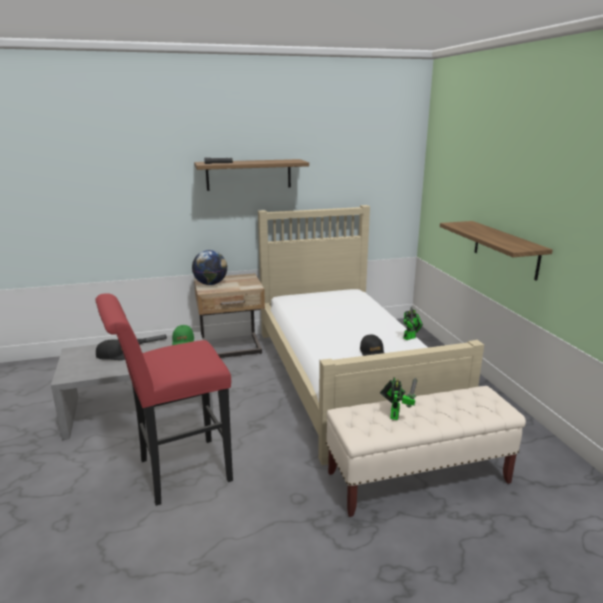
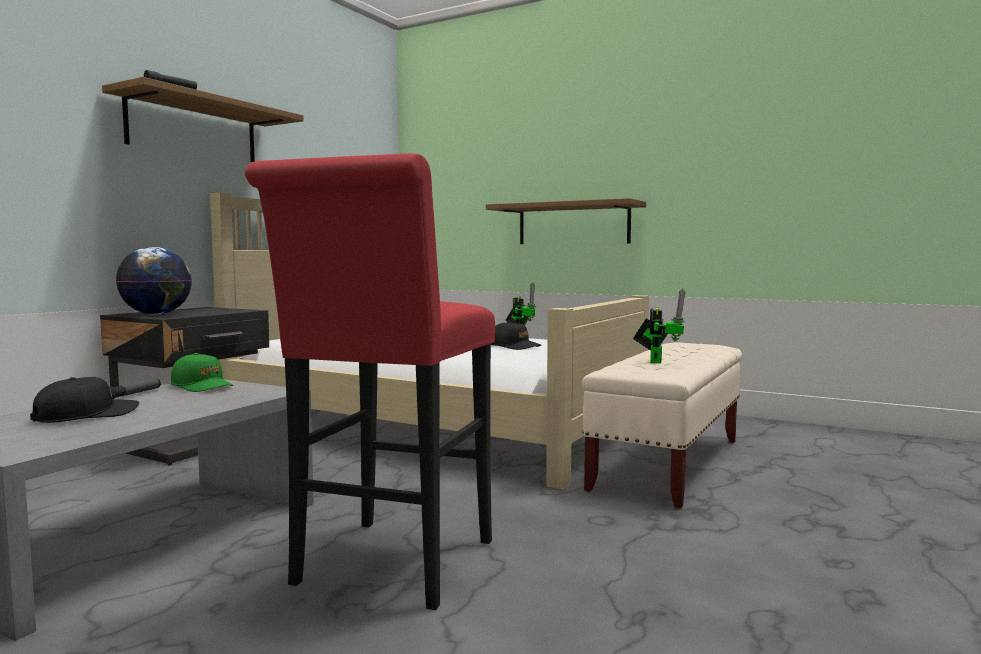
camera: 45 degrees left, 15 degrees down
beige nightstand [194,273,265,358] -> black nightstand [100,307,269,466]
toy robot [380,377,417,420] -> toy robot turned 45 degrees clockwise [633,288,685,363]

